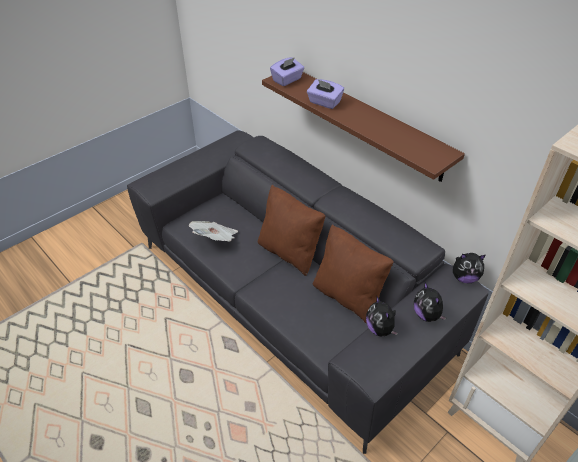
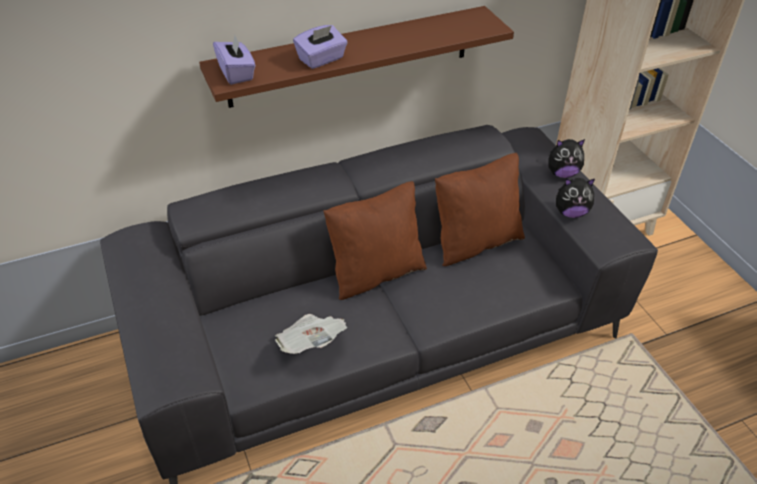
camera: 70 degrees left, 0 degrees up
plush toy [453,253,485,283] -> none

